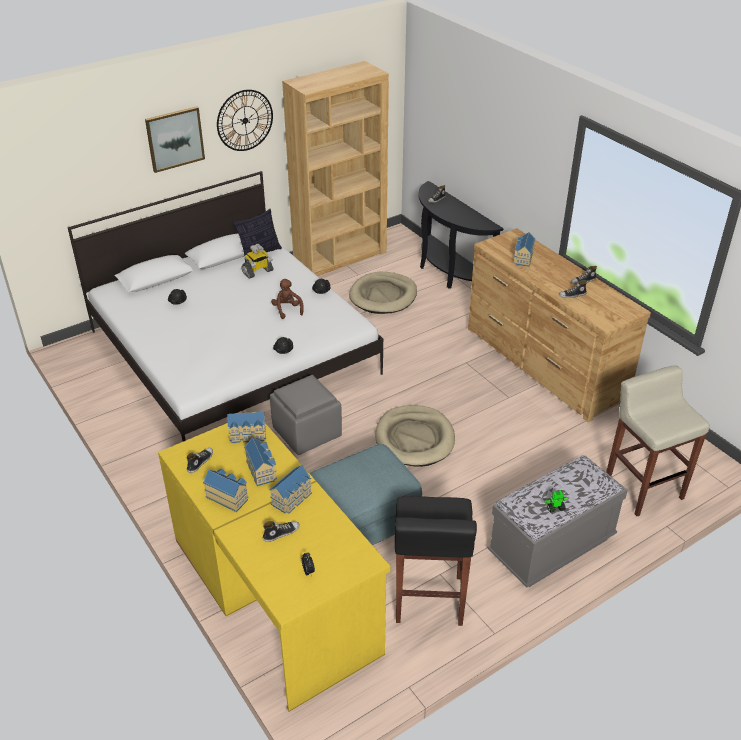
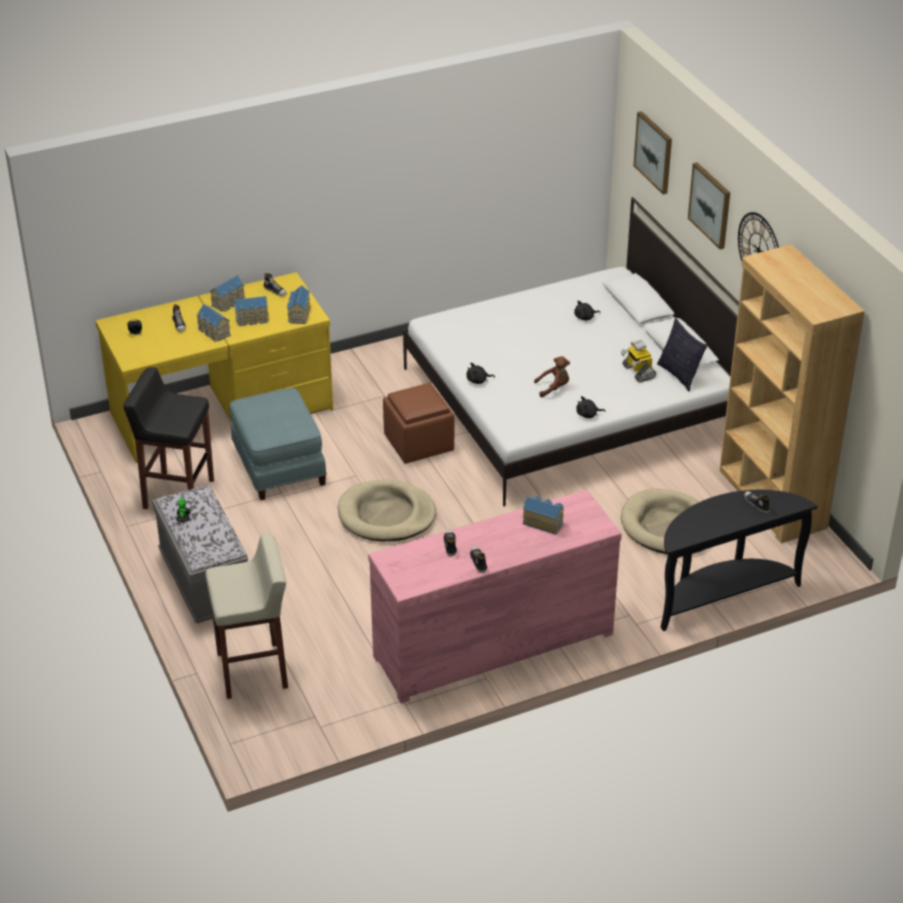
camera: 100 degrees right, 0 degrees up
grey ottoman [270,375,342,455] -> brown ottoman [383,383,455,464]
brown dresser [468,228,651,422] -> pink dresser [368,490,622,704]
none -> picture [633,111,672,194]

